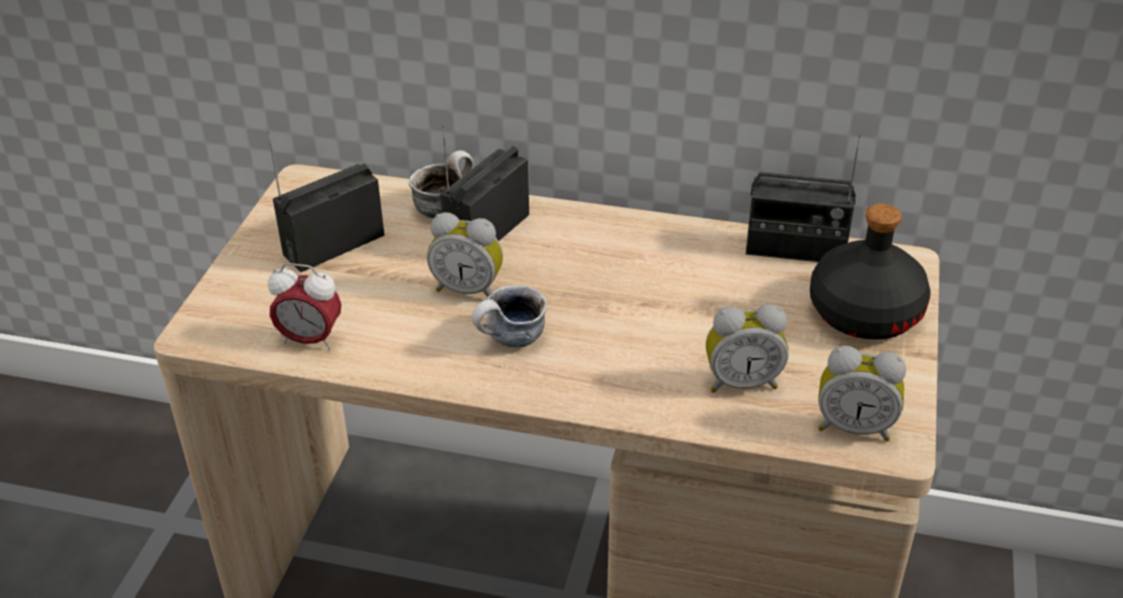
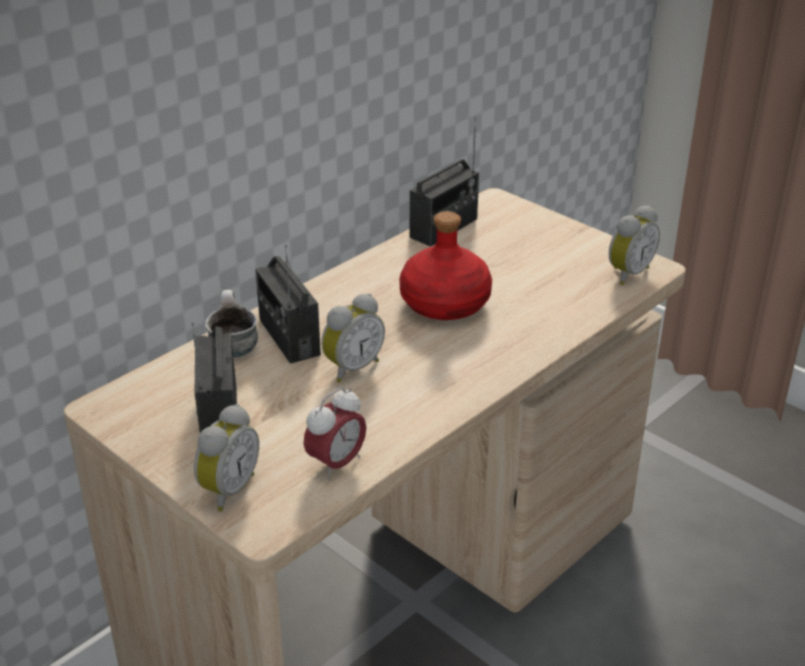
camera: 60 degrees left, 5 degrees down
mug [472,285,547,347] -> none
alarm clock [706,304,789,393] -> alarm clock moved to [194,404,259,511]
black bottle [810,204,931,340] -> none
none -> red bottle [399,211,492,320]

